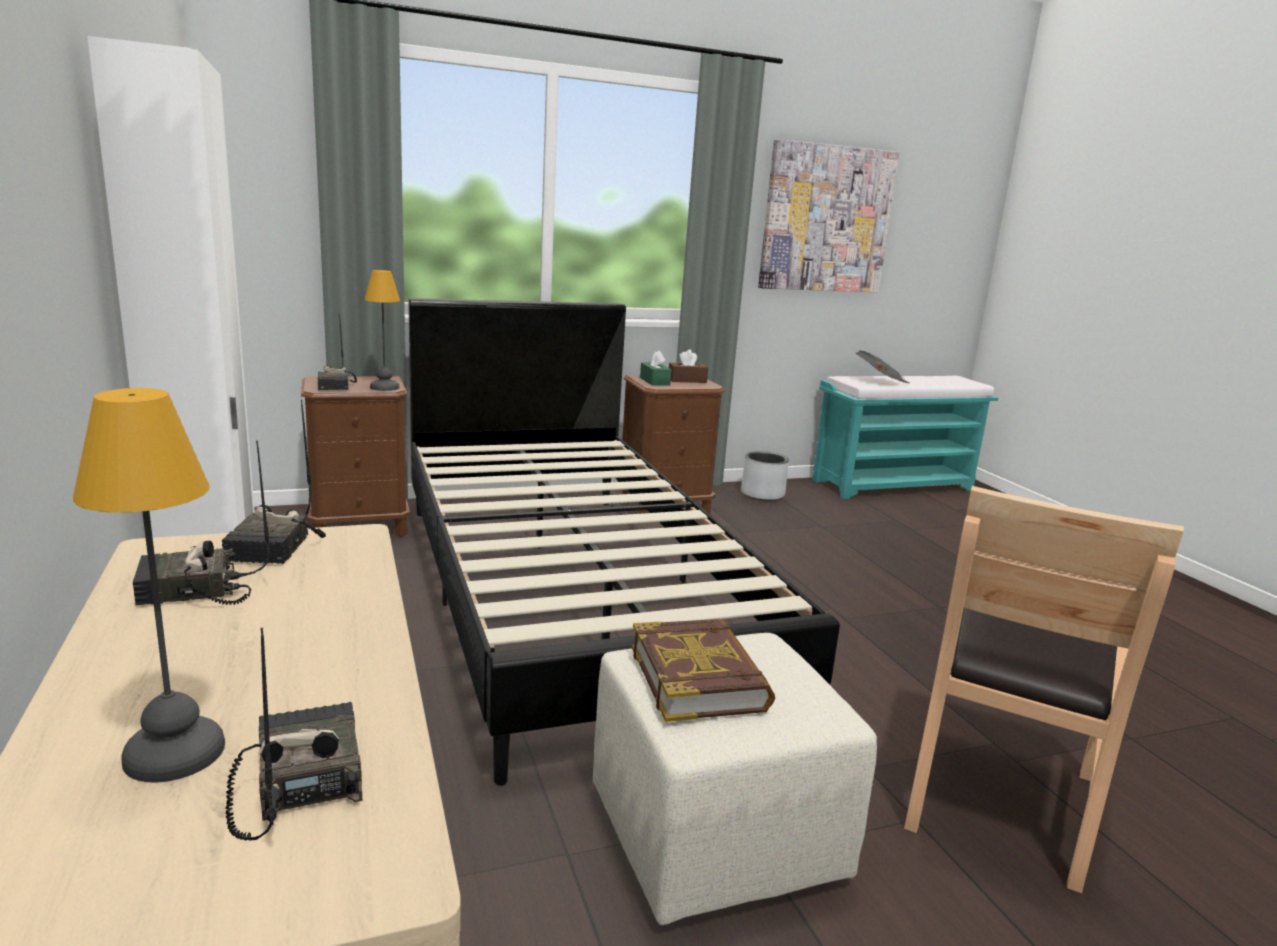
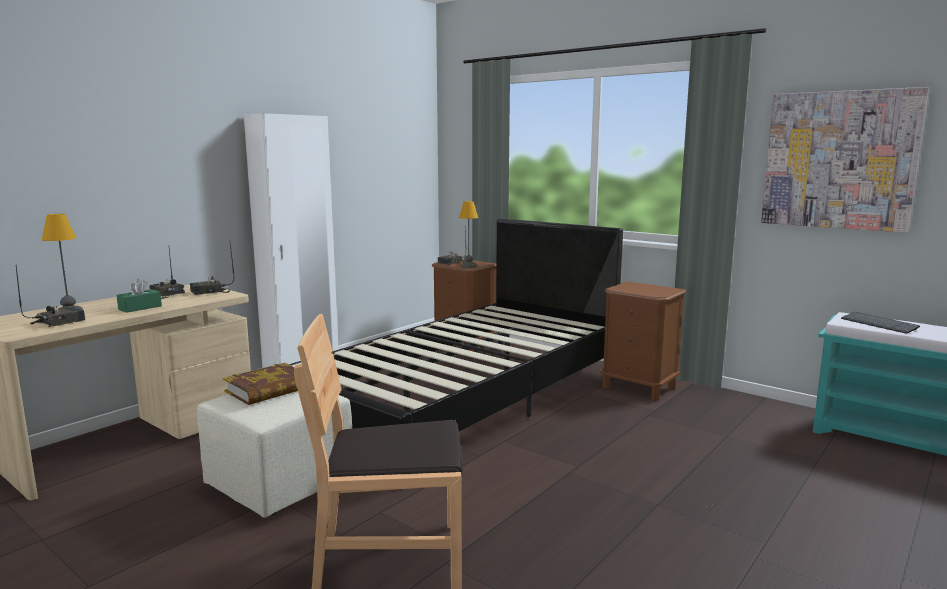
camera: 60 degrees right, 5 degrees down
green tissue box [640,350,672,386] -> green tissue box moved to [116,279,162,313]
brown tissue box [669,349,708,383] -> none
grey planter [741,451,789,501] -> none
newspaper [855,350,909,383] -> keyboard [841,312,920,334]

